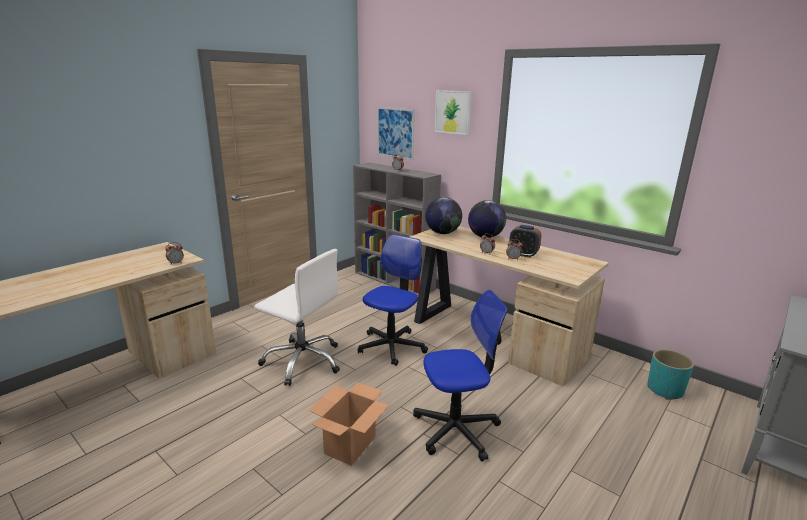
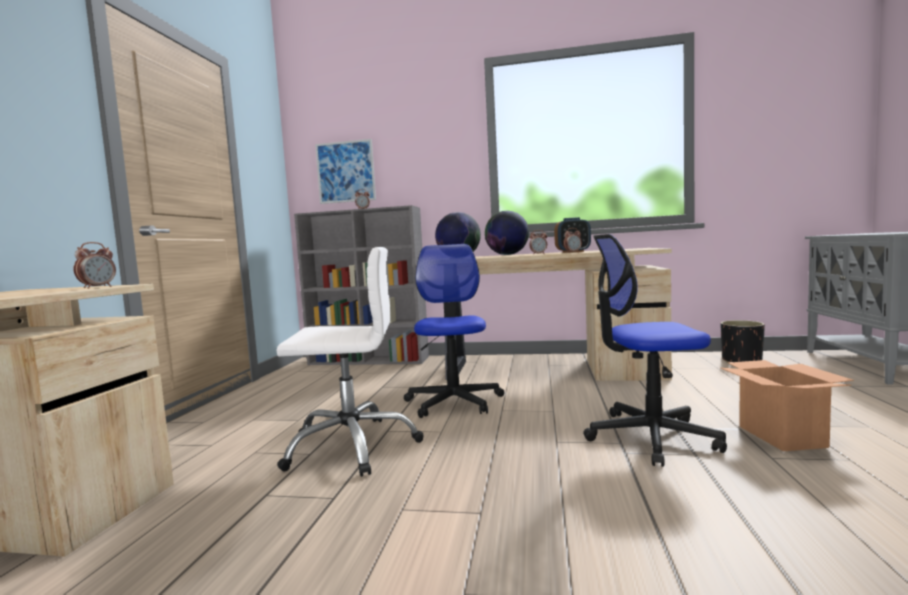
camera: 30 degrees left, 15 degrees down
cardboard box [309,383,389,466] -> cardboard box moved to [721,360,854,451]
office chair [413,290,508,462] -> office chair turned 135 degrees counterclockwise [583,234,727,467]
picture [434,90,472,135] -> none
turquoise planter [647,349,694,400] -> black planter [720,320,765,363]

